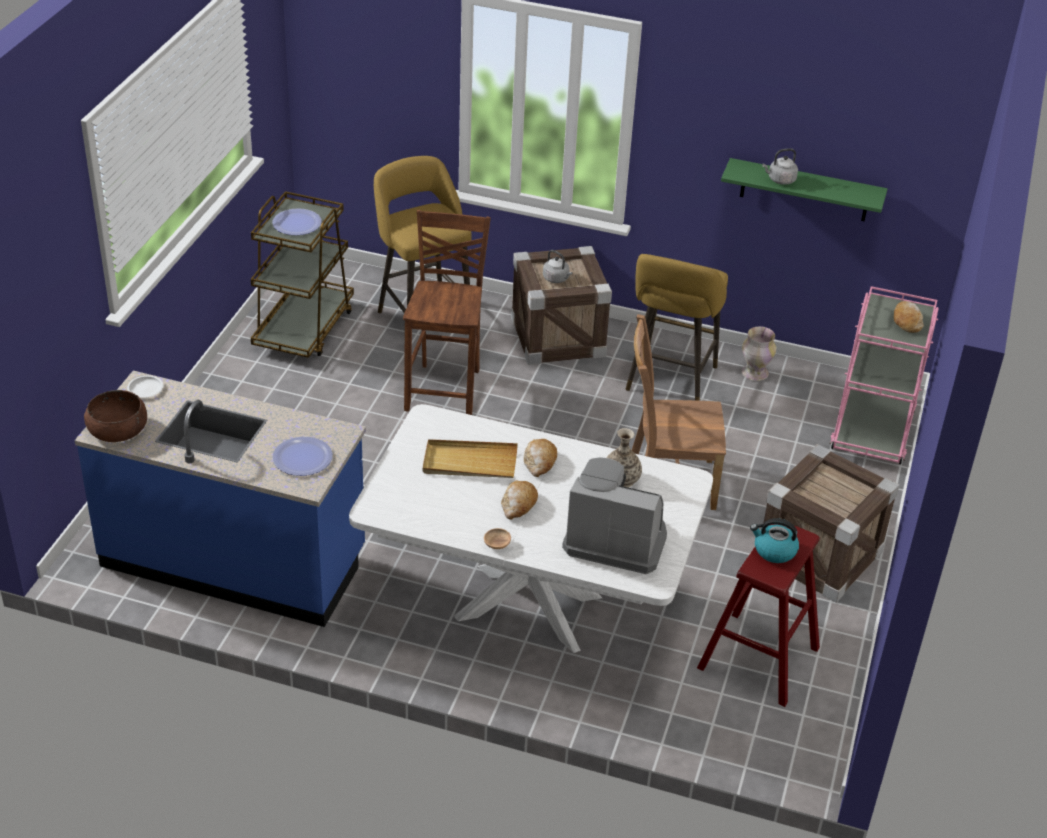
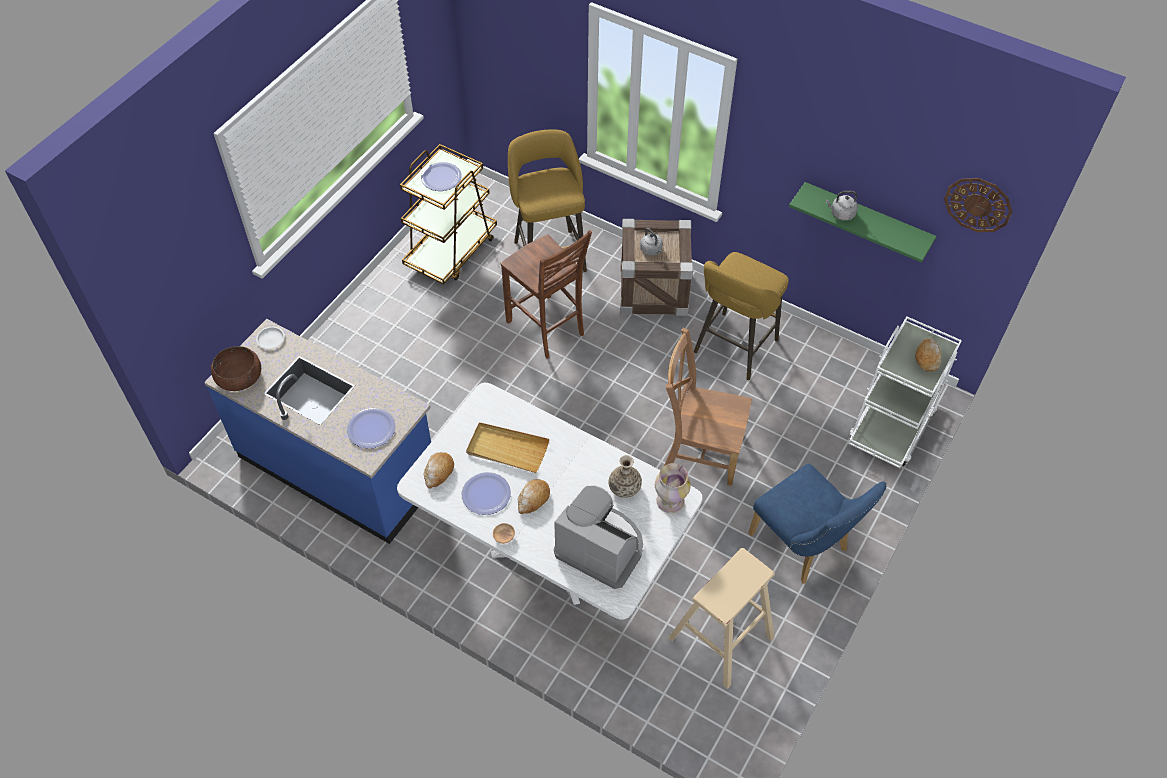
camera: 15 degrees right, 15 degrees up
brown chair [403,210,491,415] -> brown chair turned 120 degrees clockwise [501,230,592,359]
bread [524,439,557,477] -> bread moved to [424,452,454,488]
red stool [697,524,820,707] -> beige stool [668,548,775,689]
vase [742,326,776,381] -> vase moved to [655,463,690,513]
kettle [750,518,799,563] -> none
crate [764,444,899,603] -> blue chair [748,464,887,584]
pink cart [830,286,939,464] -> white cart [848,316,962,468]
none -> plate [462,472,511,515]
none -> wall clock [944,178,1012,232]

